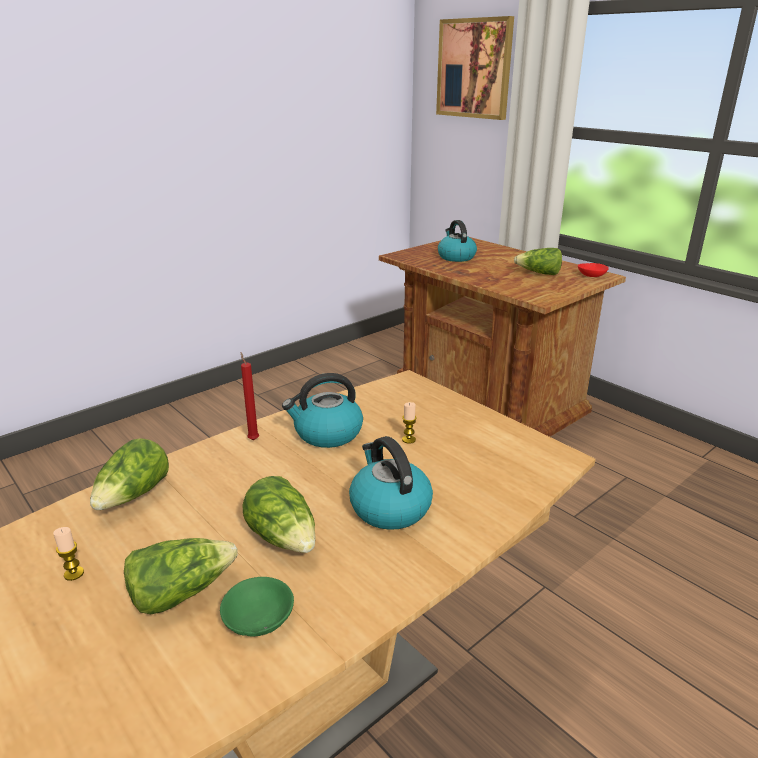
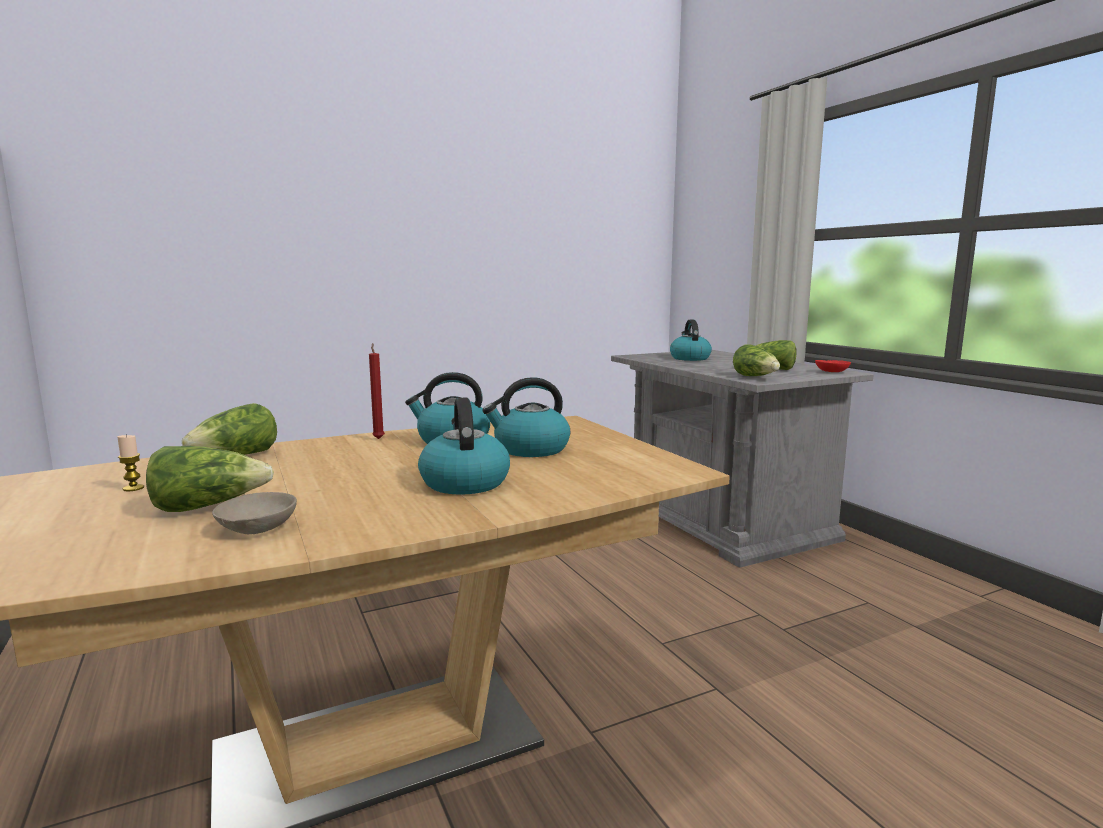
camera: 15 degrees right, 15 degrees down
green bowl [220,577,294,637] -> beige bowl [212,492,297,534]
lettuce [242,476,316,553] -> lettuce moved to [733,344,780,376]
brown cabinet [379,237,626,437] -> grey cabinet [611,350,873,568]
candle [402,402,417,444] -> kettle [482,377,570,457]
picture [436,16,514,120] -> none

